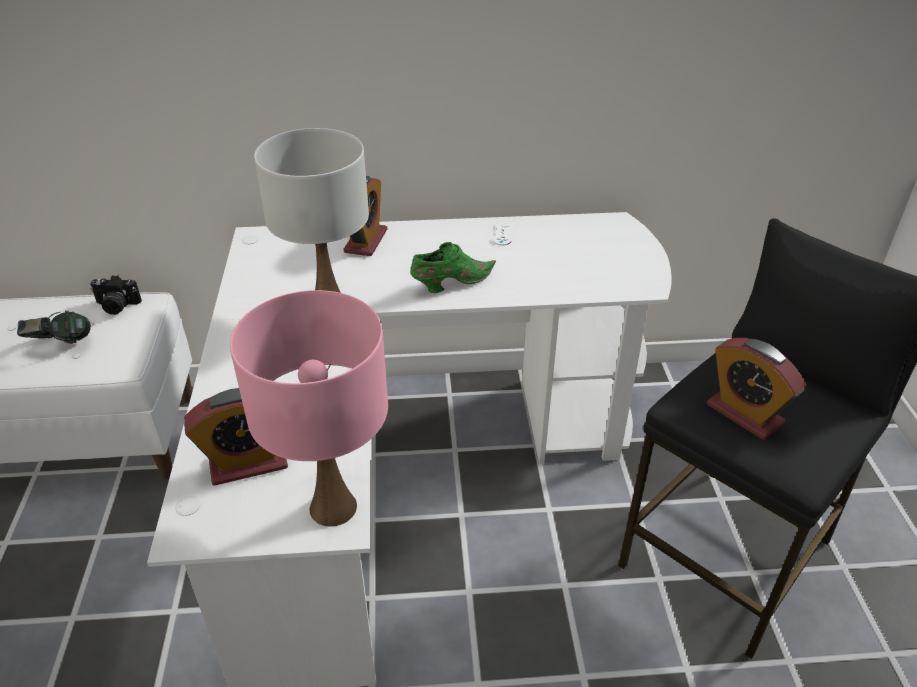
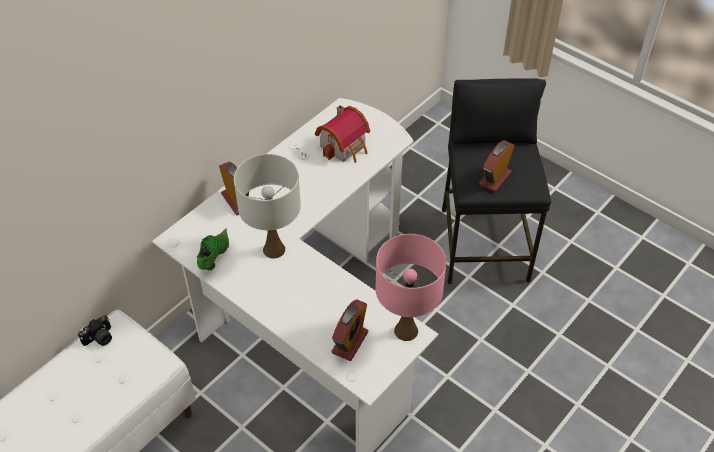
camera: 45 degrees left, 10 degrees up
headphones [17,311,91,344] -> none
green shoe [410,242,496,293] -> green shoe moved to [197,228,229,270]
alarm clock [707,338,807,440] -> alarm clock turned 120 degrees clockwise [479,140,514,192]
none -> toy house [315,105,370,163]

